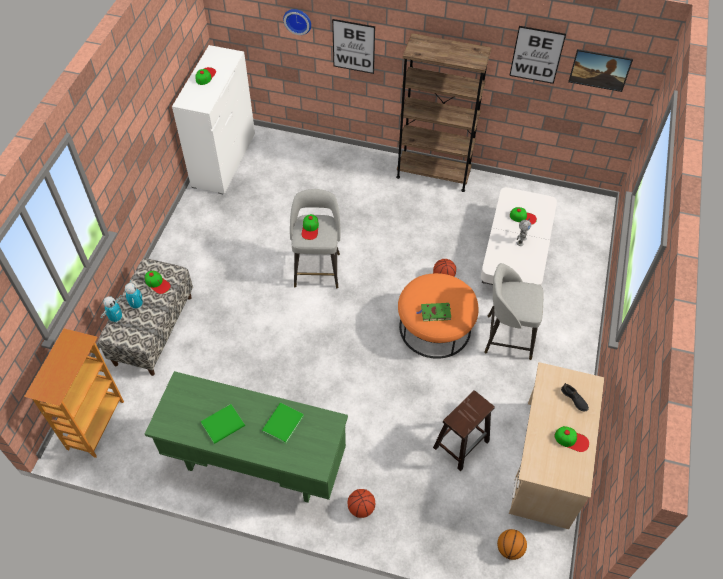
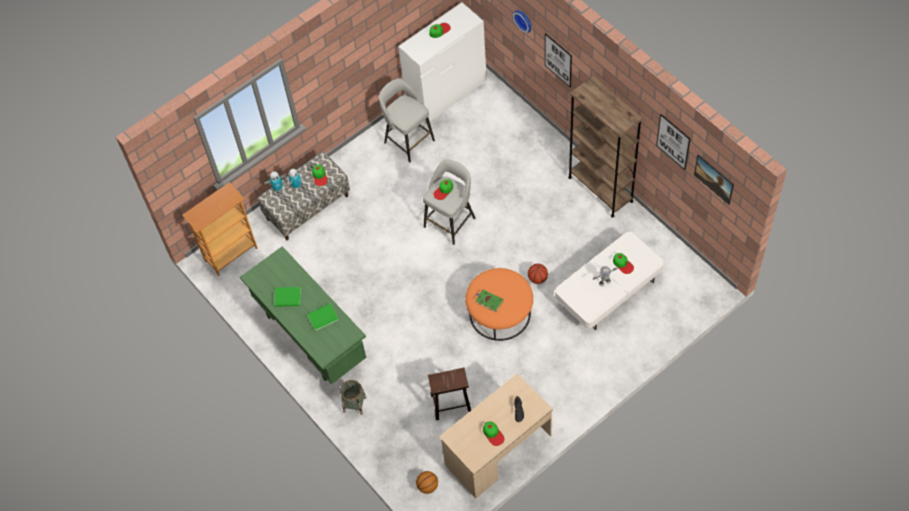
camera: 40 degrees right, 5 degrees up
basketball [348,489,375,518] -> basket [340,380,366,415]
grey stool [484,263,544,360] -> grey stool moved to [379,78,435,163]

